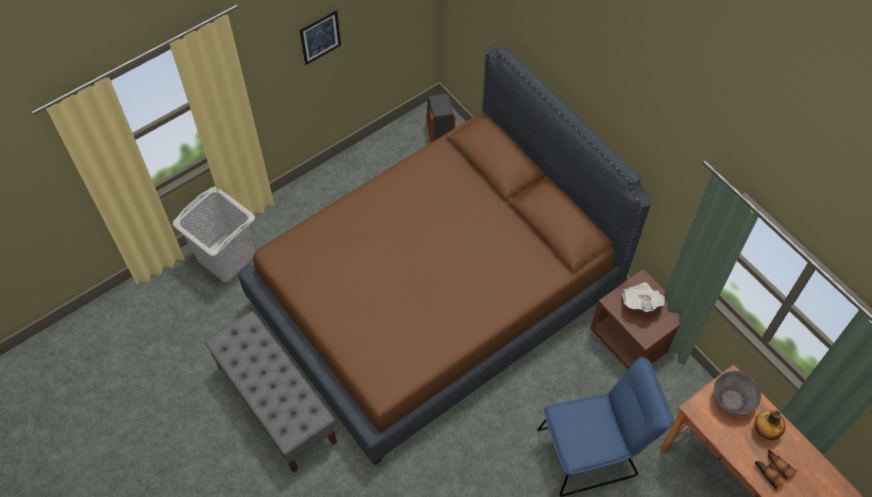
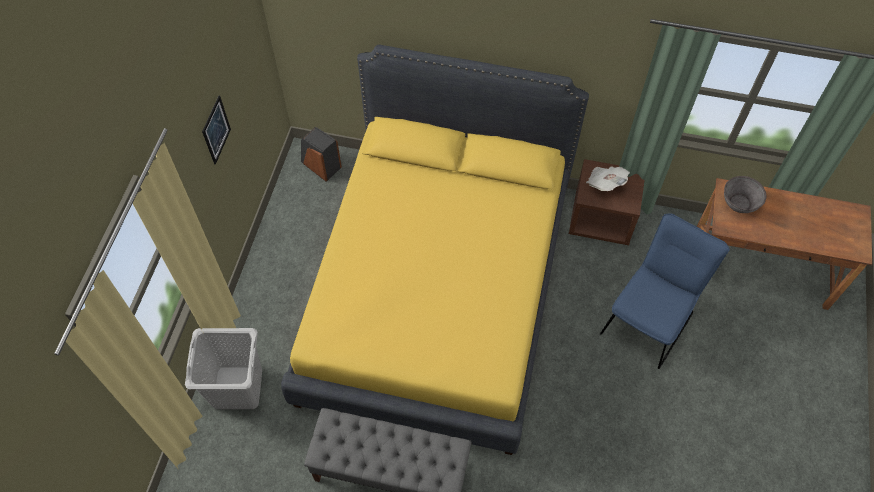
camera: 40 degrees left, 0 degrees up
brown bed [238,46,651,465] -> yellow bed [281,45,589,455]
bottle [755,410,786,440] -> none
binoculars [755,450,796,489] -> none

